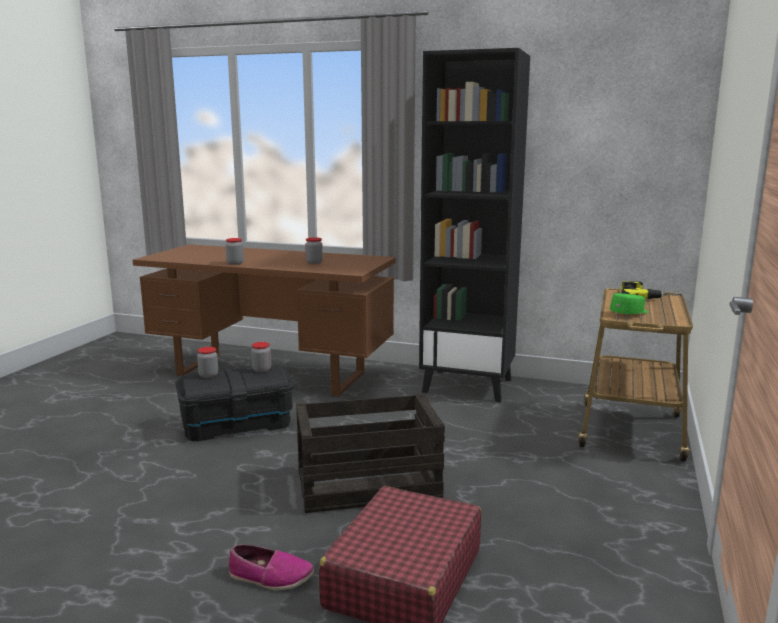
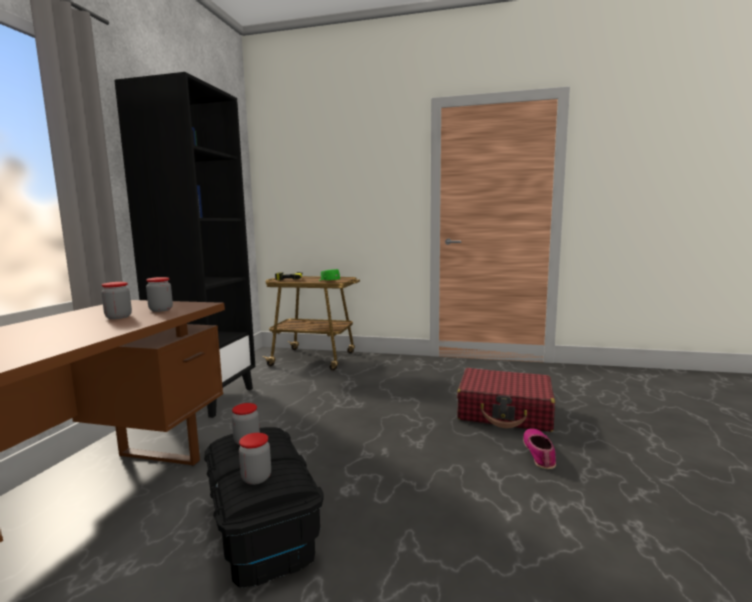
camera: 95 degrees left, 5 degrees down
jar [225,238,244,265] -> jar moved to [146,277,173,312]
crate [296,393,445,513] -> none

